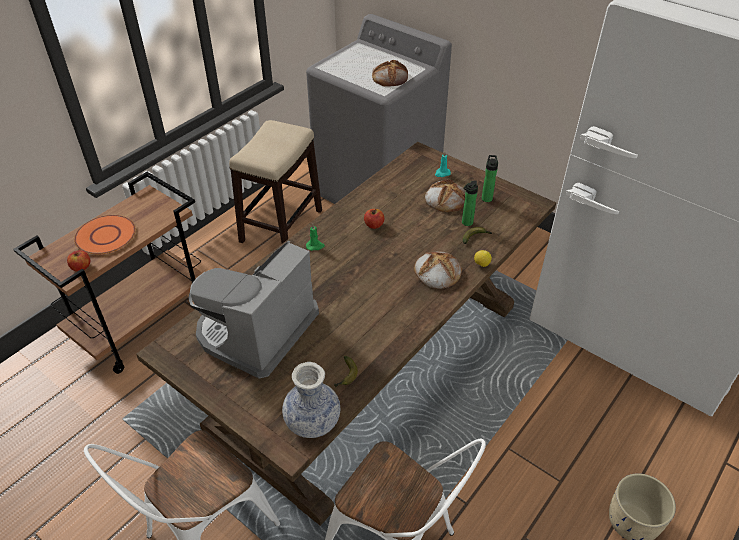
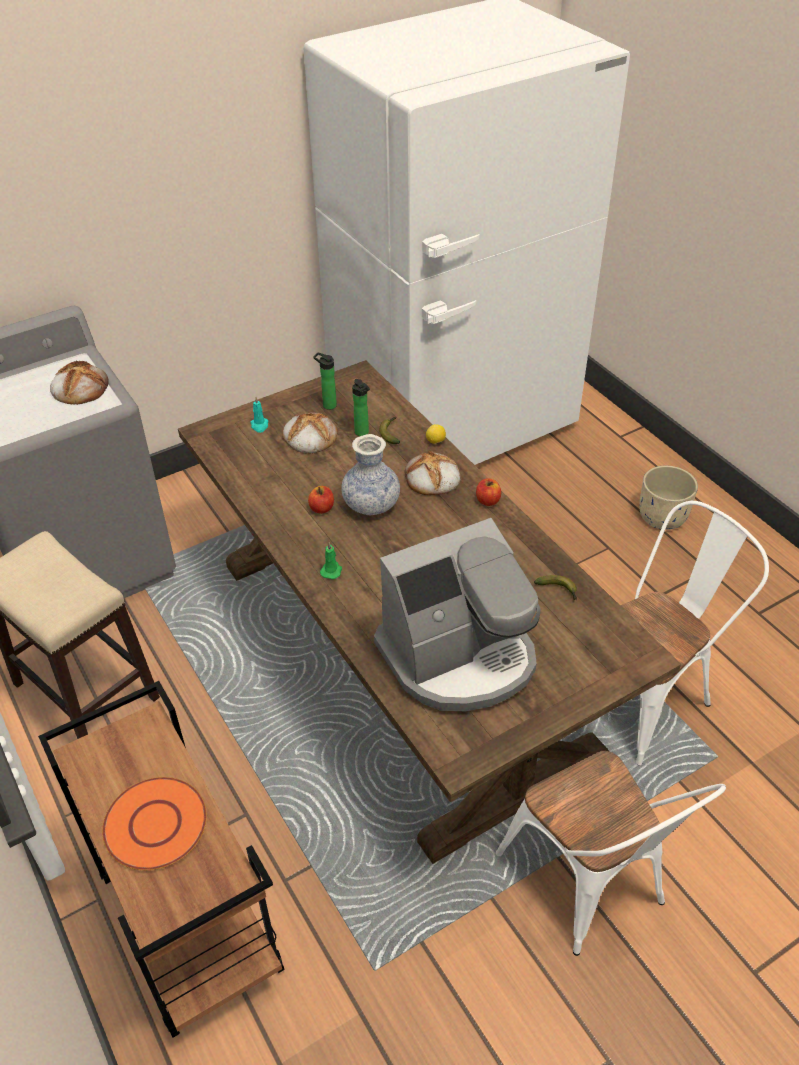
camera: 70 degrees left, 0 degrees up
apple [67,250,90,272] -> apple moved to [476,478,501,506]
coffee machine [189,241,319,378] -> coffee machine turned 75 degrees counterclockwise [374,518,541,711]
vase [282,362,340,438] -> vase moved to [341,434,400,515]

